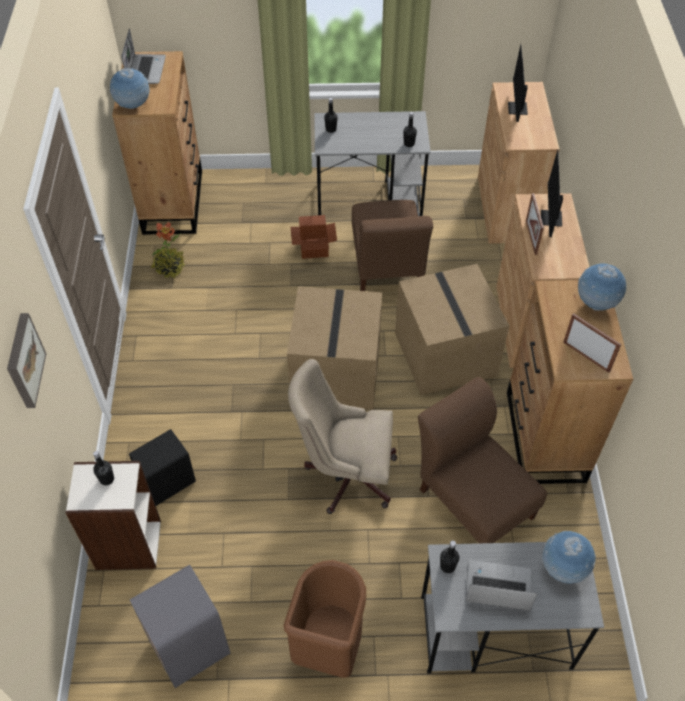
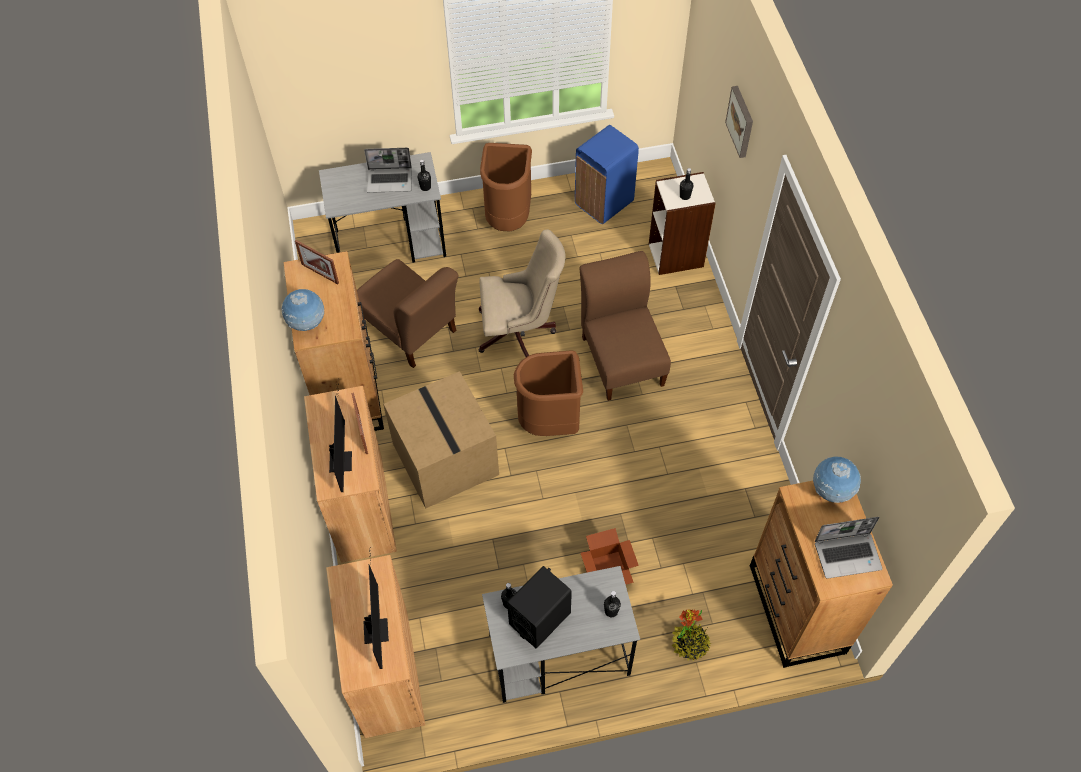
camera: 170 degrees right, 5 degrees up
laptop [121,29,166,84] -> laptop turned 90 degrees counterclockwise [814,517,883,579]
black speaker [129,429,196,506] -> black speaker moved to [507,566,572,649]
grey trash can [130,565,230,688] -> blue trash can [575,125,639,224]
potted plant [151,222,186,279] -> potted plant moved to [672,609,712,661]
cardboard box [287,286,382,410] -> brown trash can [514,350,583,436]
brown chair [352,200,433,291] -> brown chair moved to [580,251,671,401]
globe [542,531,596,584] -> none

